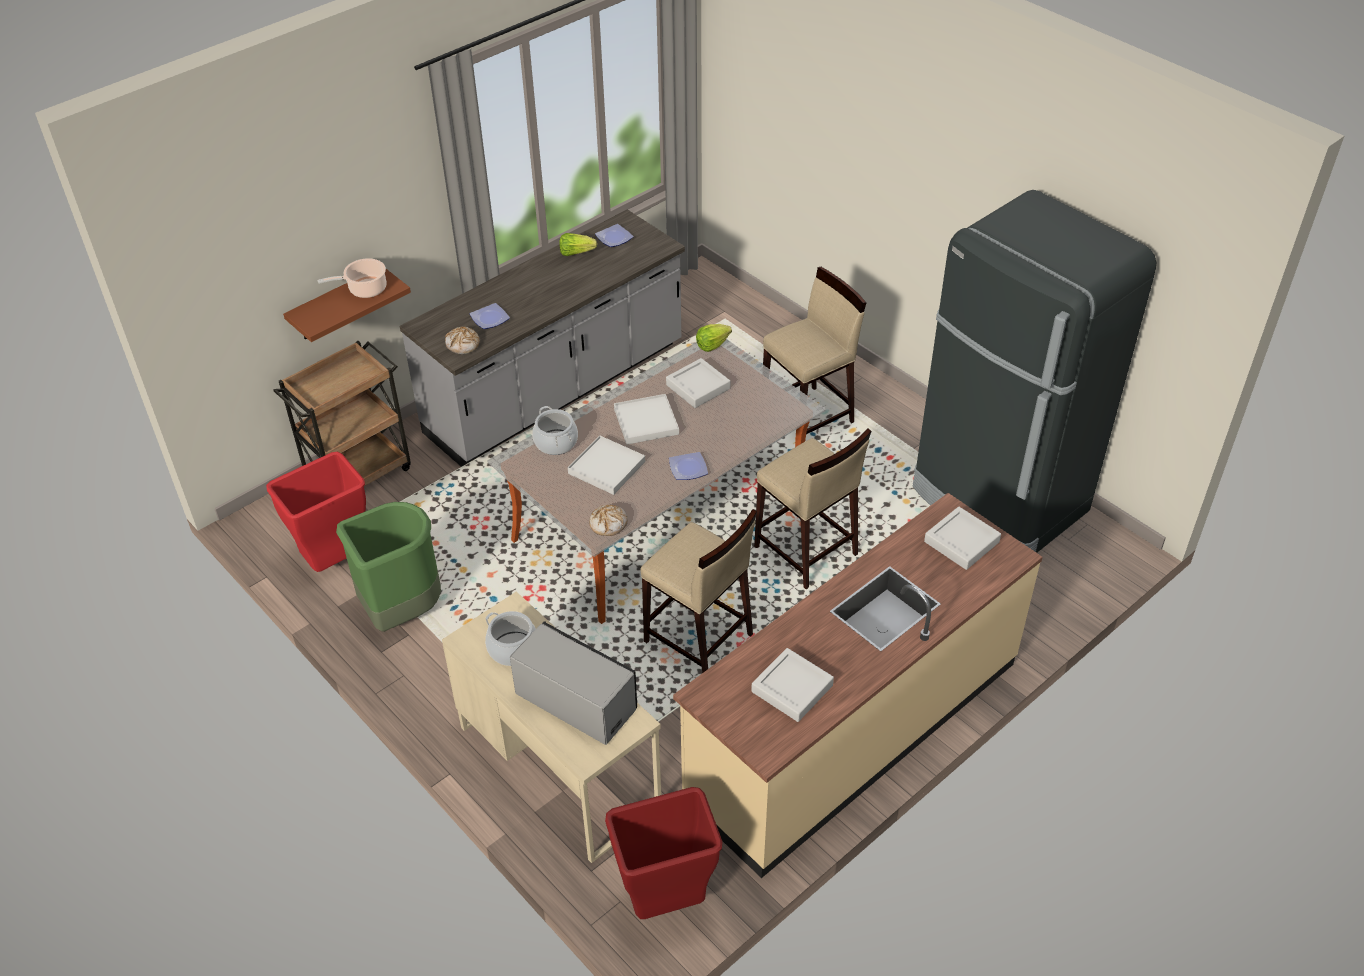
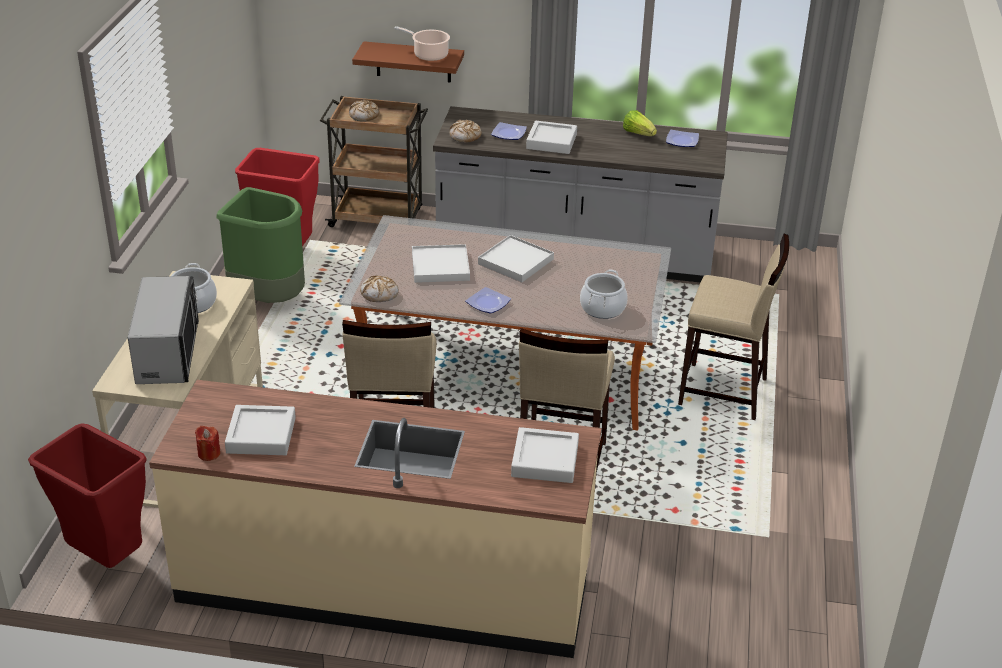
camera: 50 degrees right, 10 degrees down
cooking pot [532,406,578,455] -> cooking pot moved to [580,270,628,319]
grey tray [666,358,730,408] -> grey tray moved to [526,121,577,154]
lettuce [696,324,732,352] -> none
black fridge [913,190,1156,553] -> none
none -> red candle [195,426,220,461]
none -> bread [349,100,380,122]

